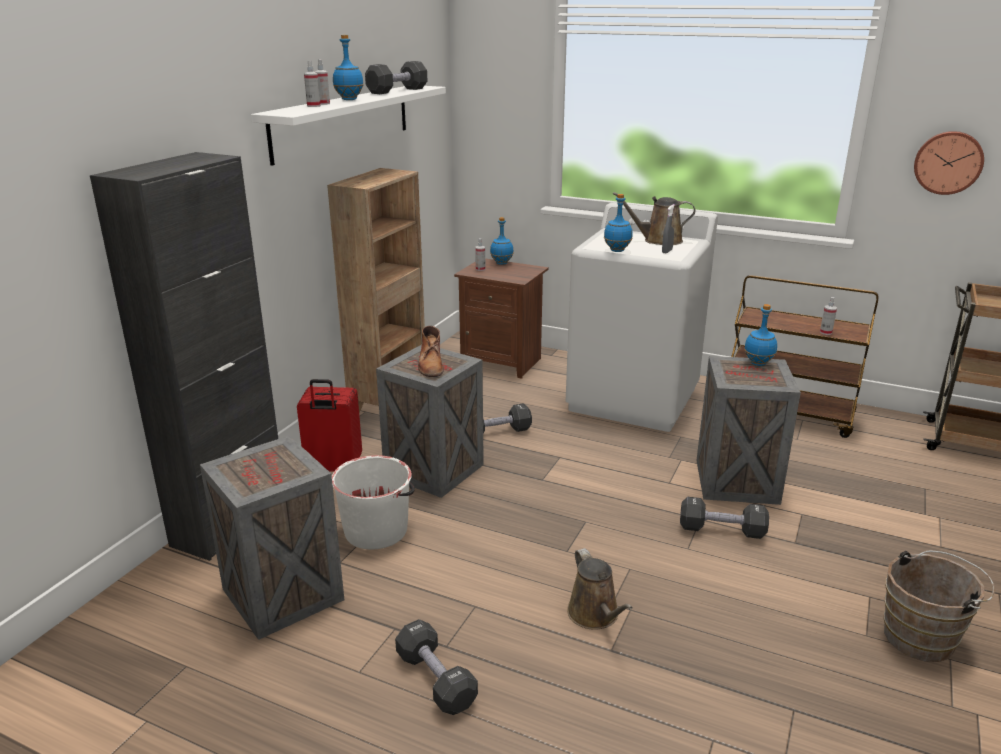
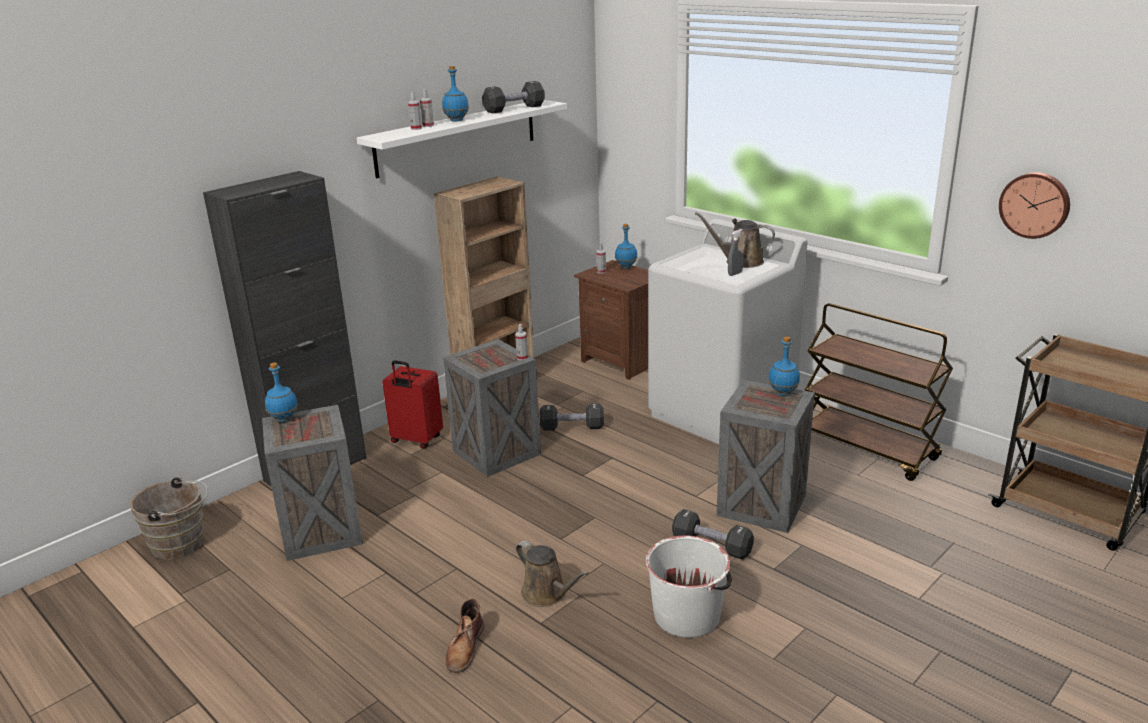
camera: 20 degrees right, 0 degrees up
white bucket [332,455,415,549] -> white bucket moved to [646,536,732,638]
black dumbbell [395,619,478,715] -> none
brown boot [418,326,444,377] -> brown boot moved to [446,599,484,673]
brown watering can [567,548,633,630] -> brown watering can turned 45 degrees counterclockwise [516,541,589,607]
blue bottle [604,194,633,252] -> blue bottle moved to [265,363,298,422]
spray bottle [820,297,837,335] -> spray bottle moved to [515,324,528,360]
brown bucket [884,551,995,662] -> brown bucket moved to [130,477,208,560]

